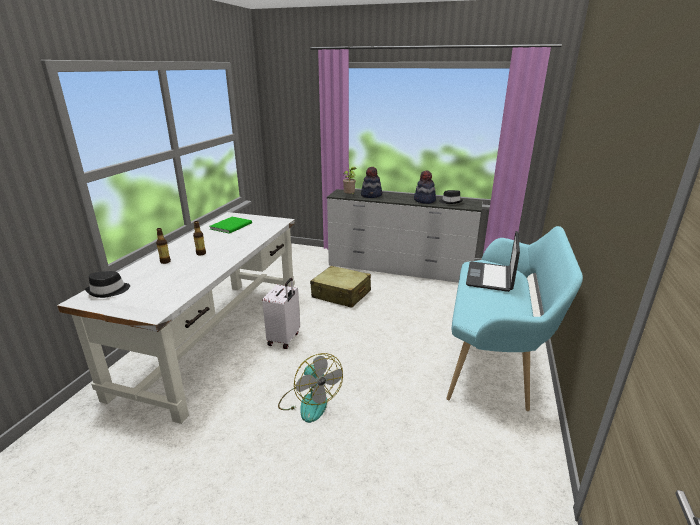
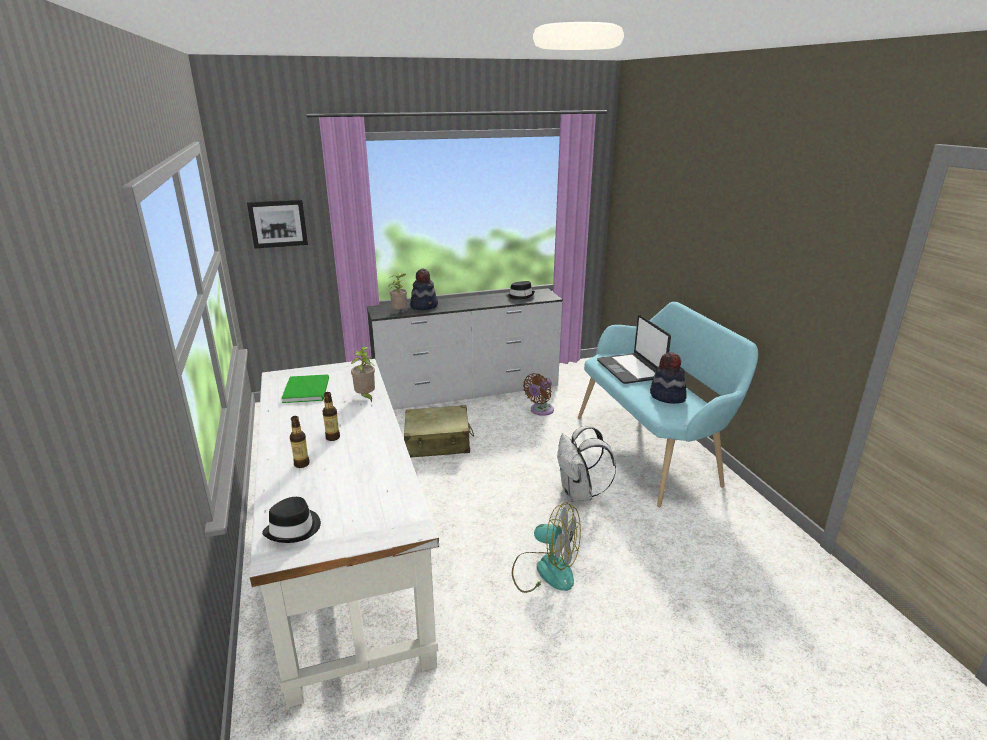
camera: 35 degrees left, 0 degrees up
white suitcase [262,278,300,349] -> none
hat [414,170,436,204] -> hat moved to [650,352,687,404]
none -> picture [247,199,308,248]
none -> potted plant [351,347,375,403]
none -> brown fan [523,373,554,416]
none -> white backpack [557,425,616,502]

